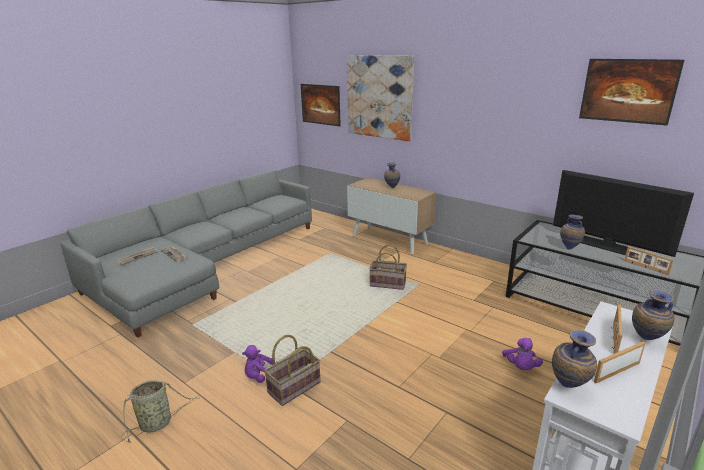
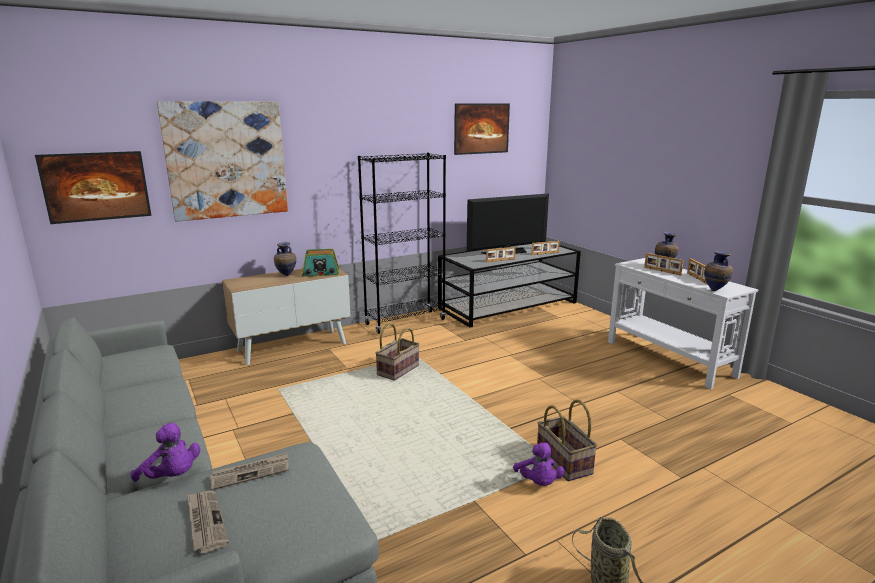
camera: 70 degrees left, 5 degrees down
purple plush toy [502,338,543,370] -> purple plush toy moved to [131,423,200,482]
vase [560,215,585,249] -> picture frame [486,247,516,262]
none -> radio [302,249,339,277]
none -> black bookcase [358,153,446,334]

